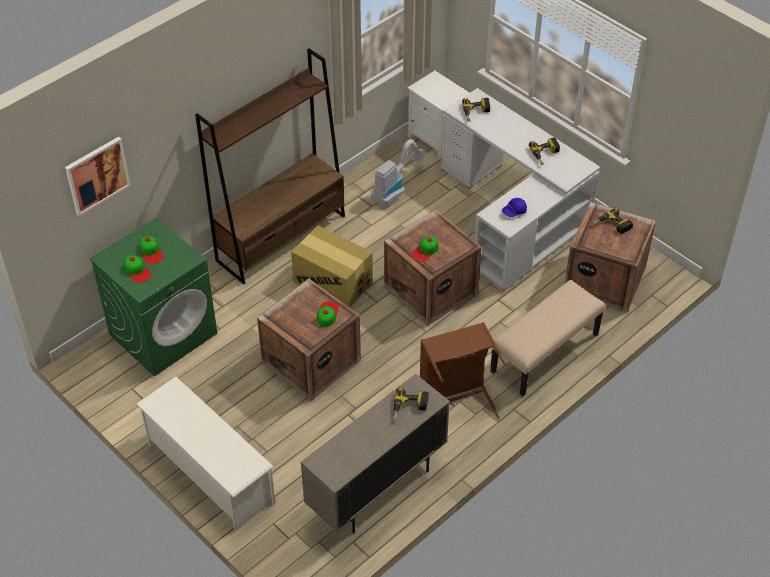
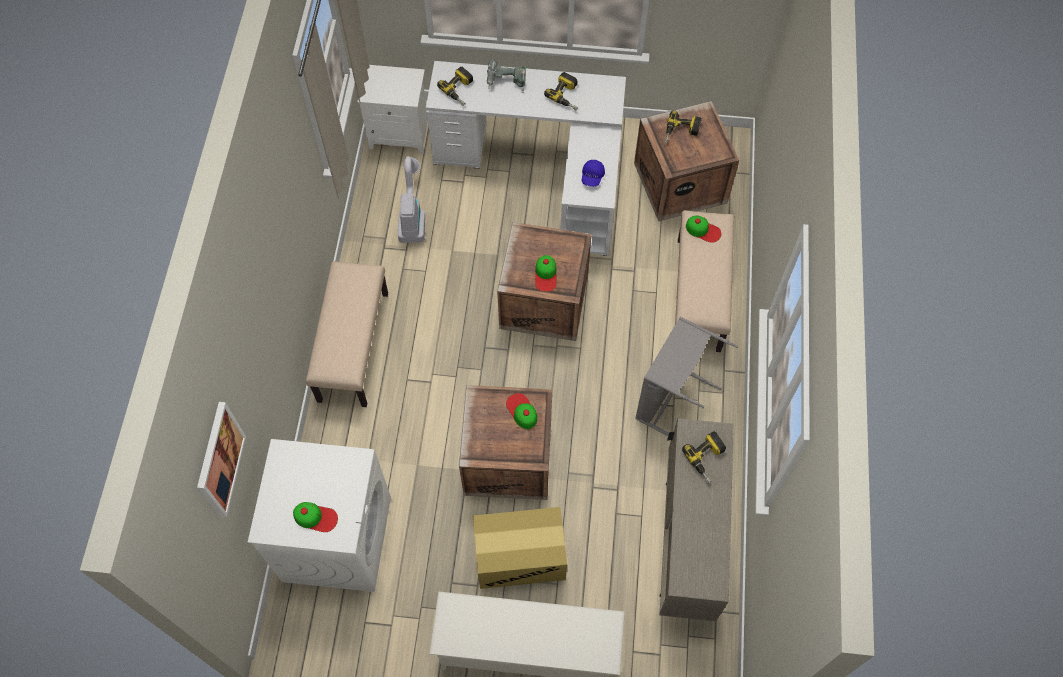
camera: 40 degrees left, 15 degrees up
green washing machine [90,217,217,377] -> white washing machine [248,439,391,592]
cap [140,236,163,264] -> cap moved to [686,215,721,243]
brown bookcase [195,48,345,284] -> beige bench [306,261,388,407]
cardboard box [291,225,373,308] -> cardboard box moved to [473,507,567,589]
brown laundry basket [420,322,505,419] -> grey laundry basket [635,317,738,436]
none -> power drill [487,60,526,93]

